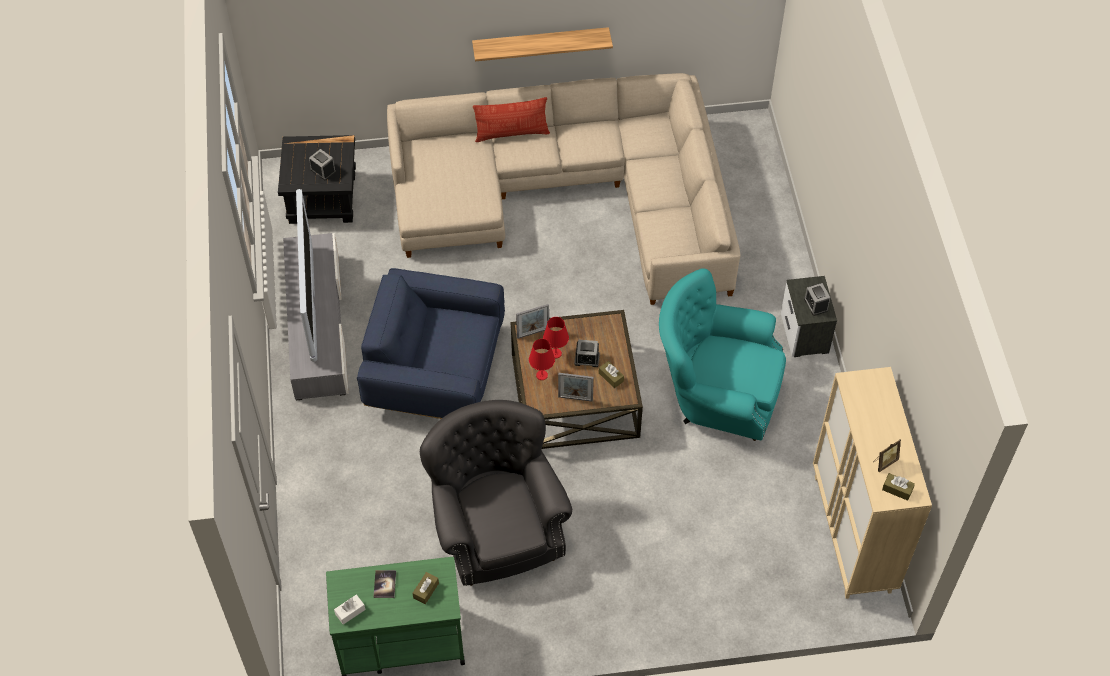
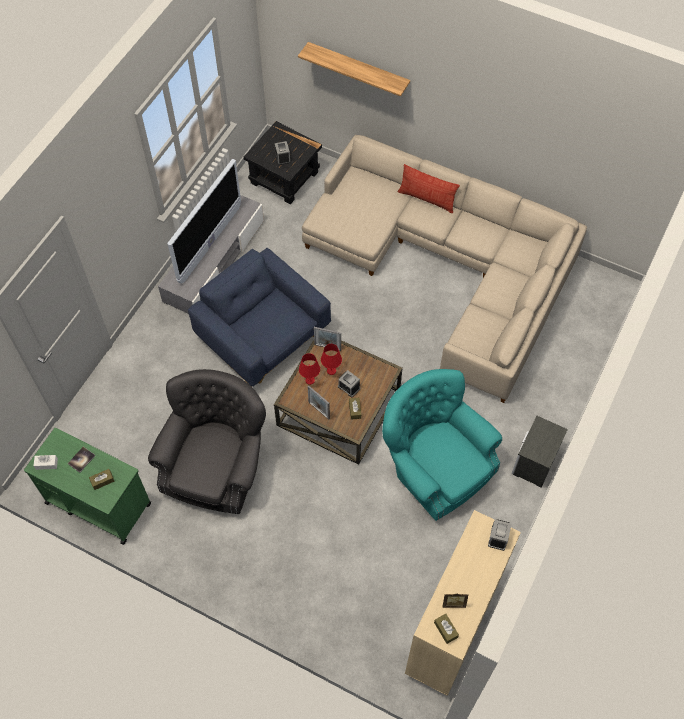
camera: 35 degrees right, 5 degrees up
shelf [472,27,613,61] -> shelf moved to [298,42,410,97]
alarm clock [804,283,830,316] -> alarm clock moved to [488,519,511,551]

